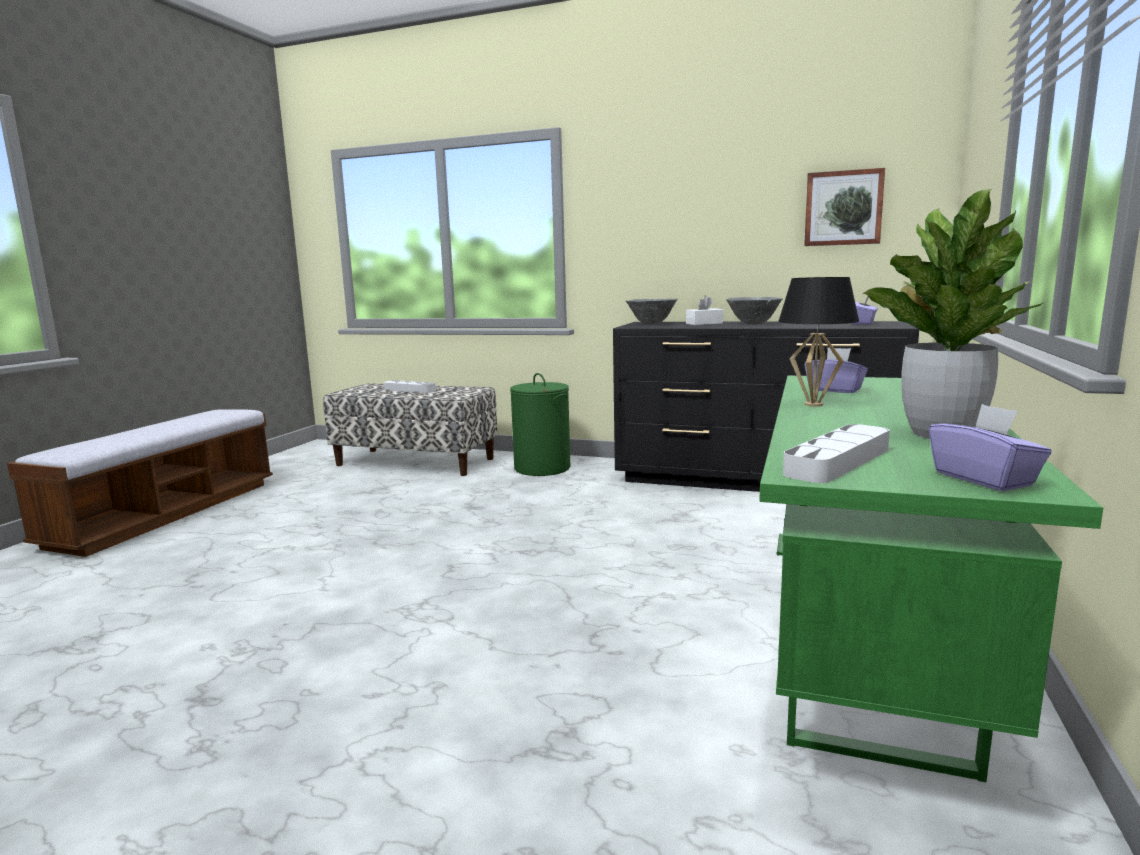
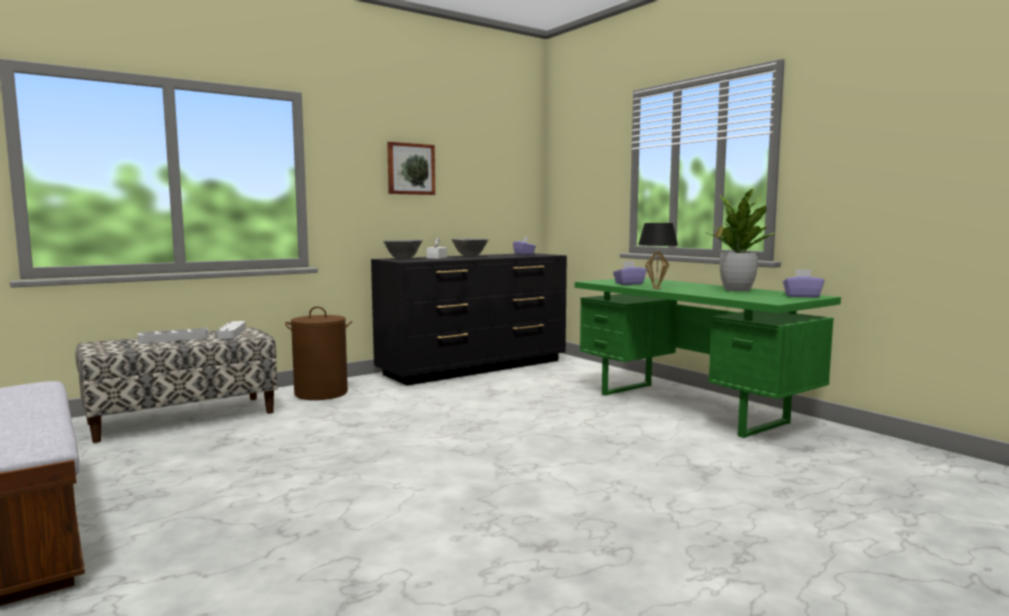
camera: 55 degrees left, 5 degrees down
green laundry basket [510,373,570,476] -> brown laundry basket [285,306,352,400]
grey tray [783,424,890,483] -> grey tray moved to [217,321,246,339]
picture [804,168,885,246] -> picture moved to [387,142,435,195]

